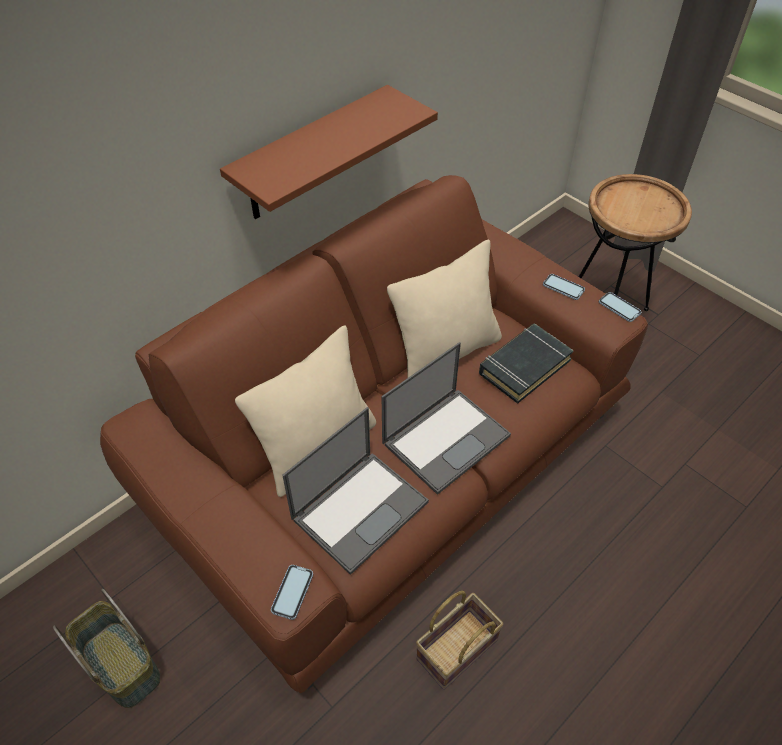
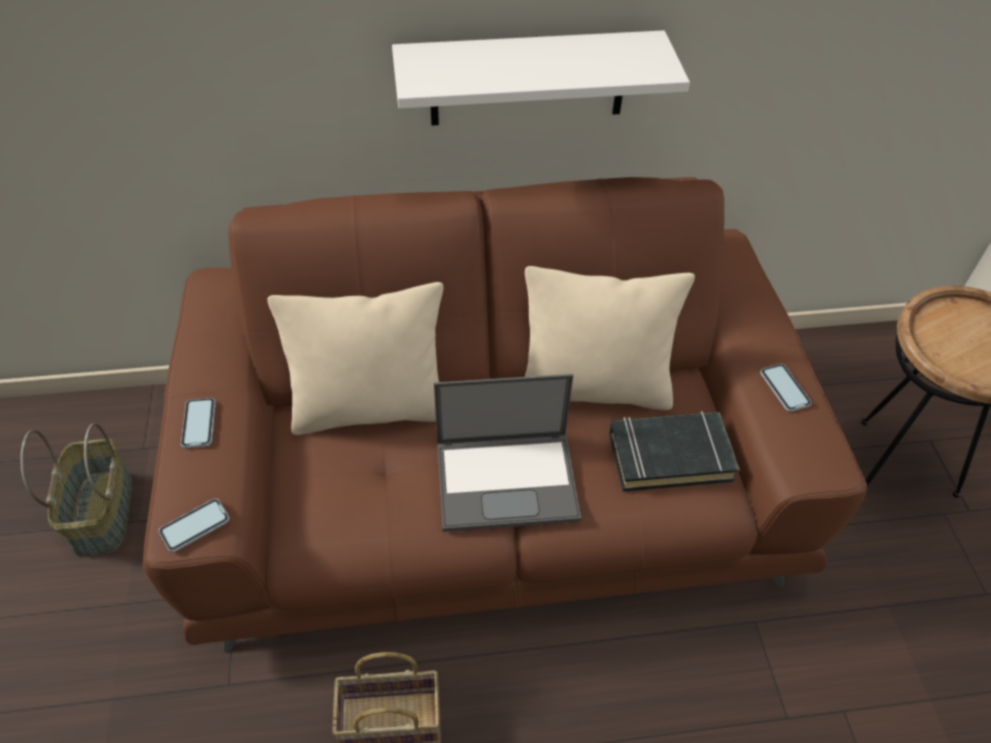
camera: 35 degrees right, 0 degrees up
brown shelf [220,85,438,219] -> white shelf [392,30,690,126]
laptop [282,407,429,575] -> none
phone [599,292,641,322] -> phone moved to [181,398,216,448]

